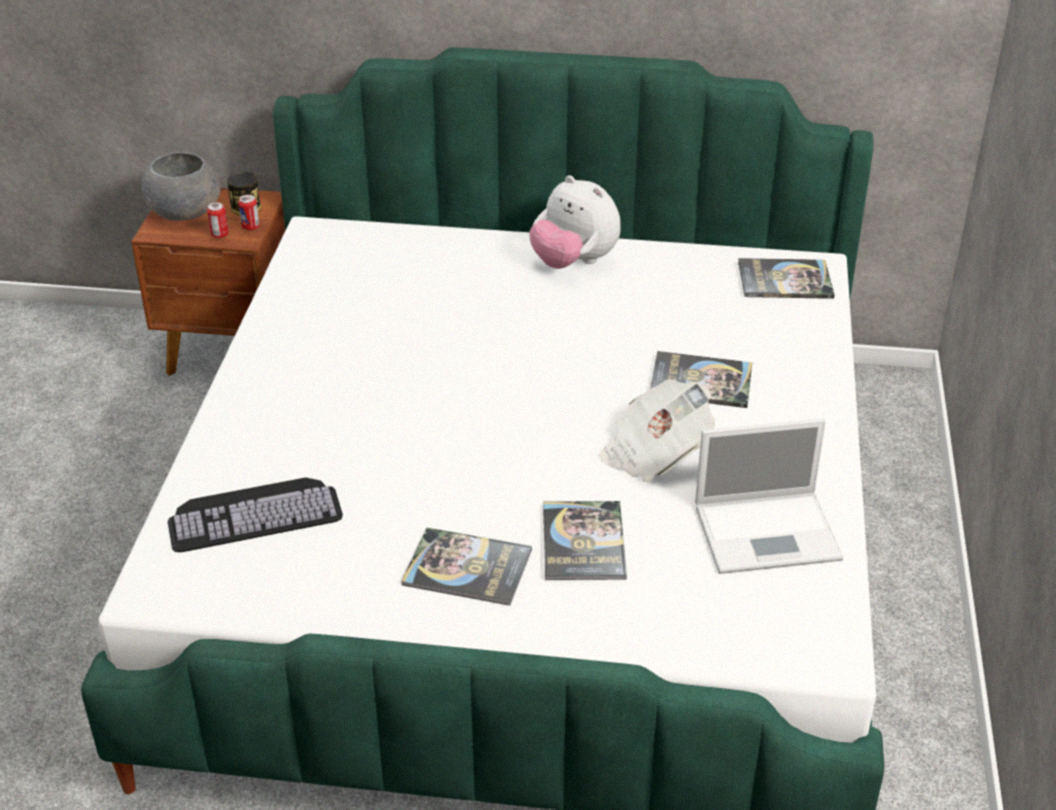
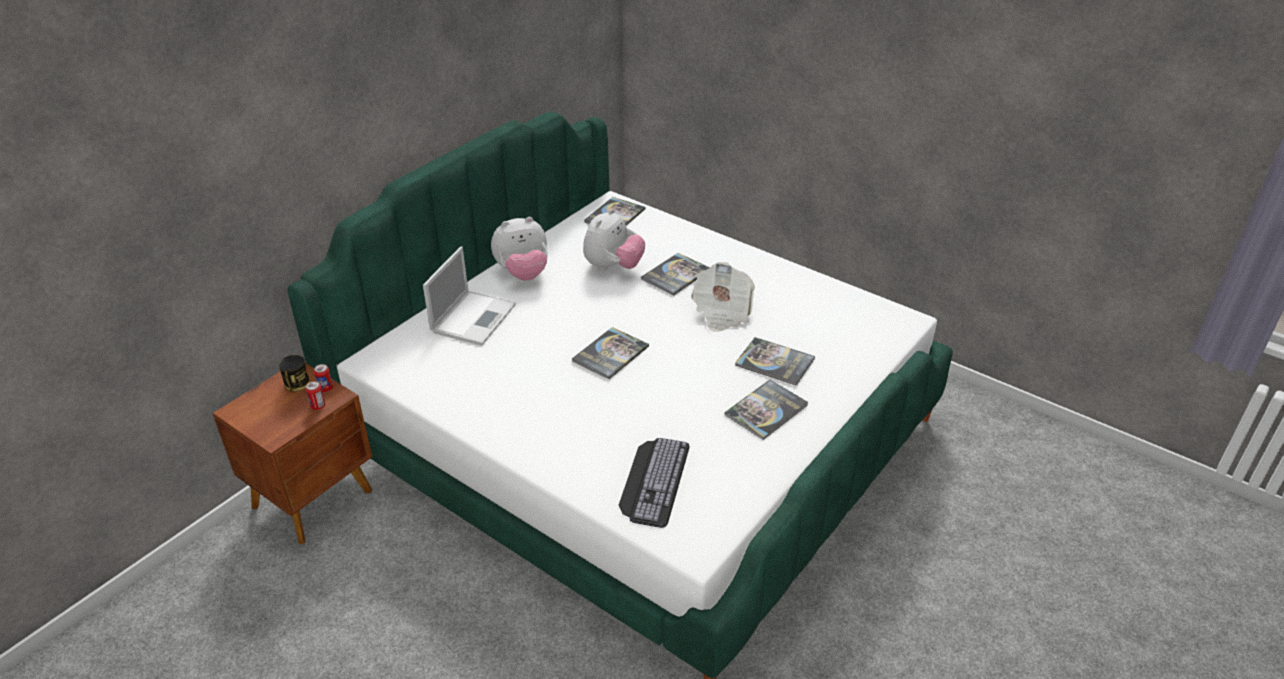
camera: 60 degrees left, 0 degrees up
grey bowl [142,152,220,221] -> none
laptop [695,418,844,574] -> laptop moved to [423,246,516,346]
none -> book [572,327,649,379]
none -> plush toy [583,209,645,271]

